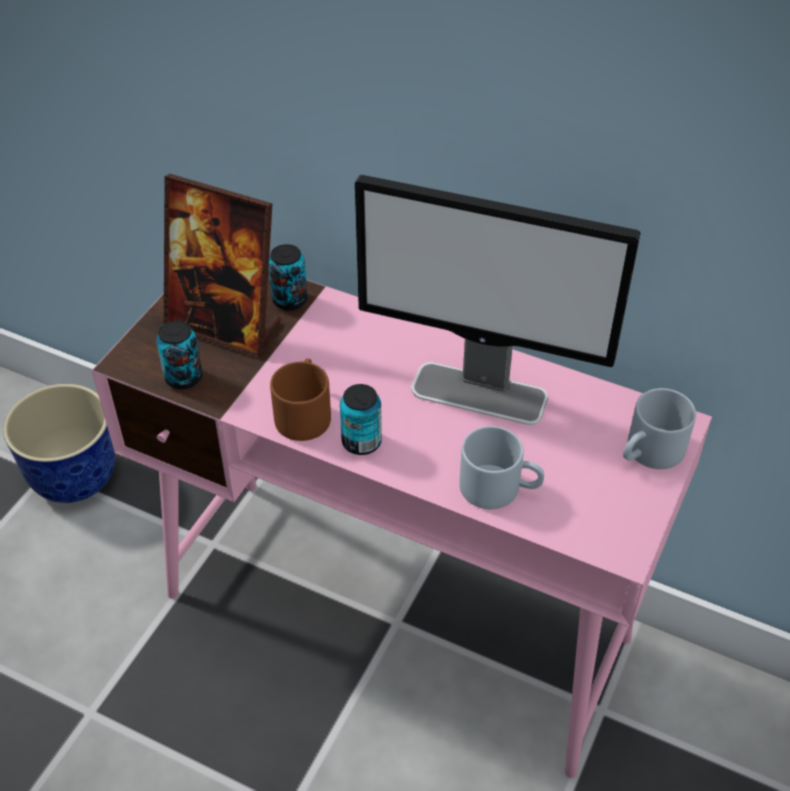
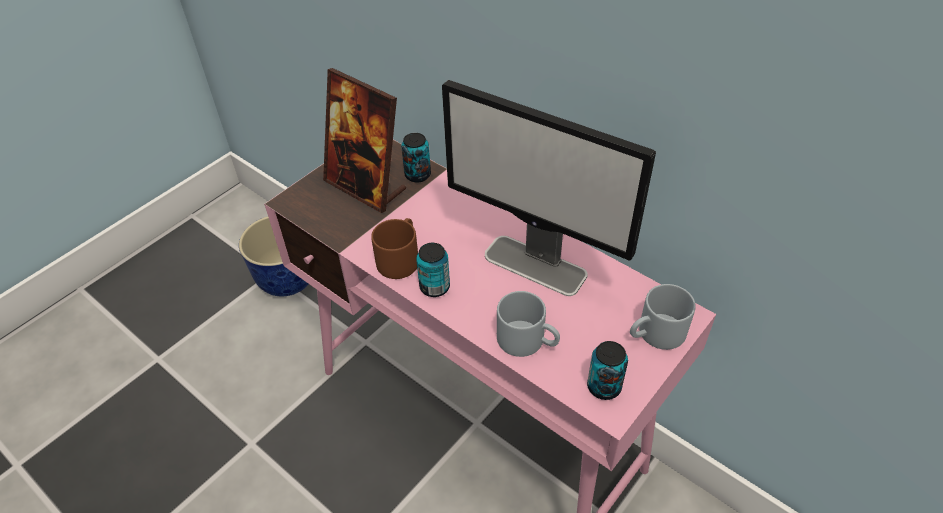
camera: 15 degrees right, 0 degrees up
can [156,320,202,389] -> can moved to [587,341,628,400]

